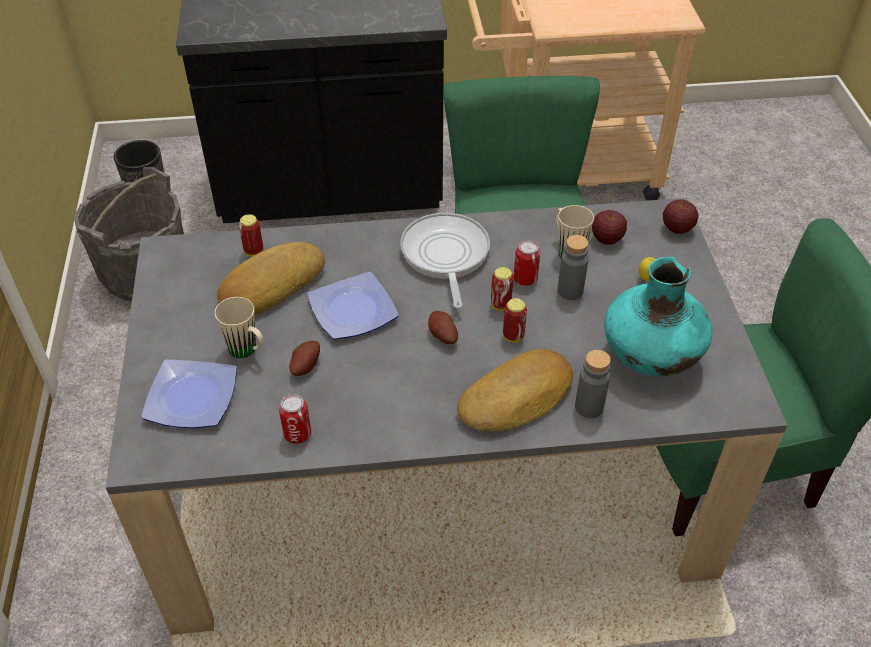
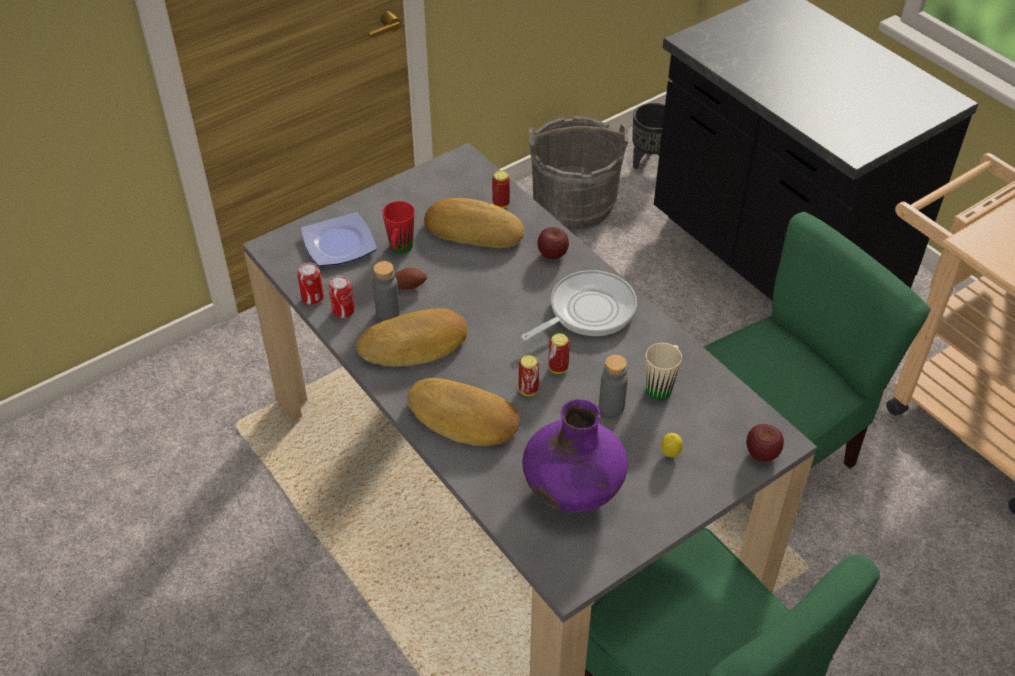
camera: 60 degrees right, 0 degrees up
beige mug [215,297,264,358] -> red mug [382,201,415,253]
plate [307,272,399,340] -> none
potato [428,311,458,344] -> none
can [514,240,540,286] -> can moved to [298,263,324,304]
grey bottle [575,350,611,418] -> grey bottle moved to [373,261,400,320]
apple [592,210,627,245] -> apple moved to [537,227,569,259]
turquoise vase [604,257,712,376] -> purple vase [522,399,628,512]
none -> bread [356,308,468,367]

